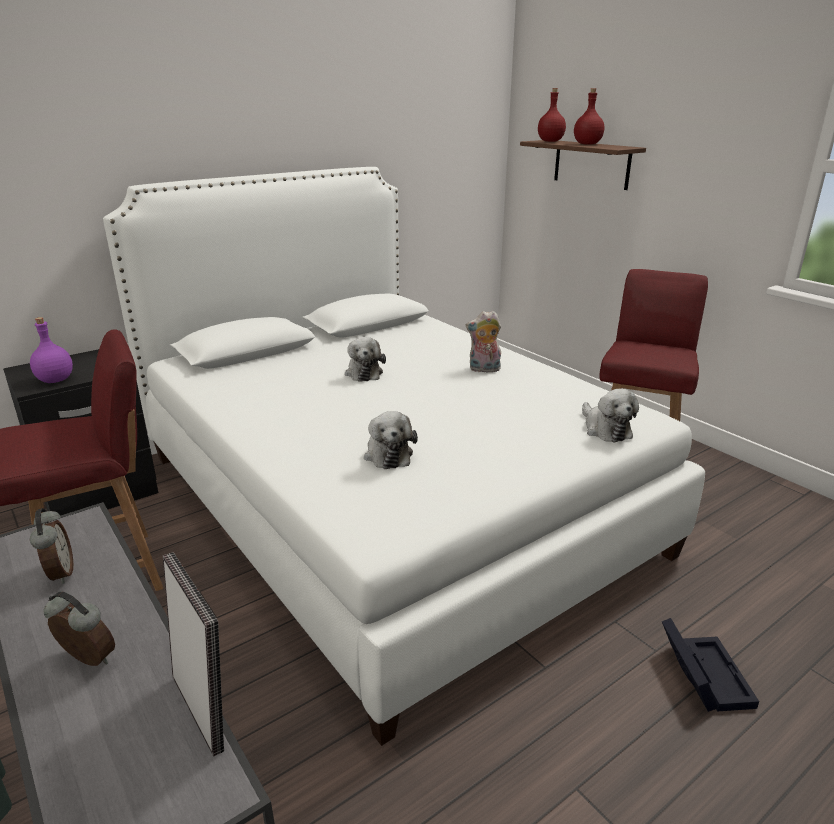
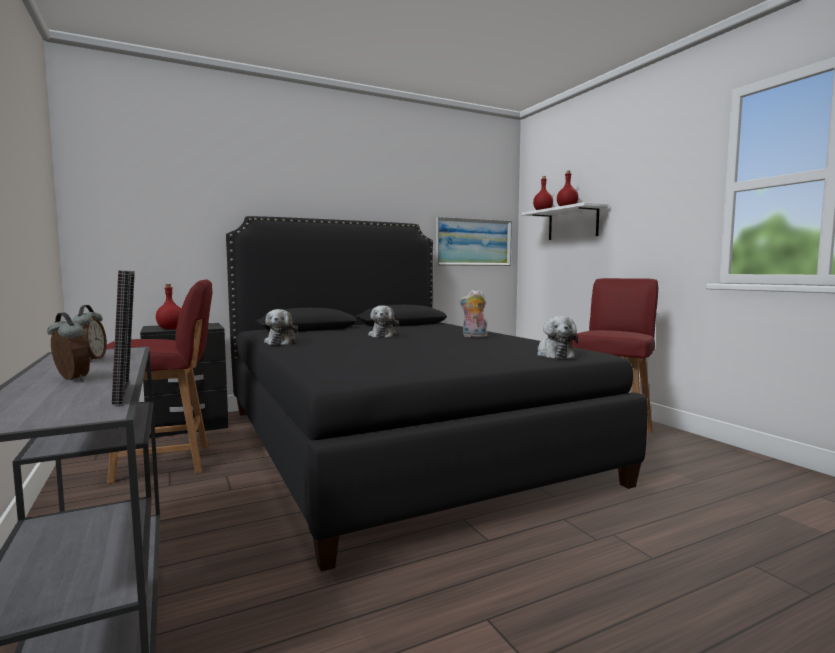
camera: 10 degrees right, 20 degrees down
purple bottle [30,317,73,383] -> red bottle [156,284,181,329]
white bed [103,167,705,746] -> black bed [226,216,648,572]
plush toy [364,411,418,469] -> plush toy moved to [264,309,298,345]
brown shelf [520,140,646,190] -> white shelf [522,202,608,240]
black storage box [662,618,759,712] -> none
none -> picture [436,217,512,266]

